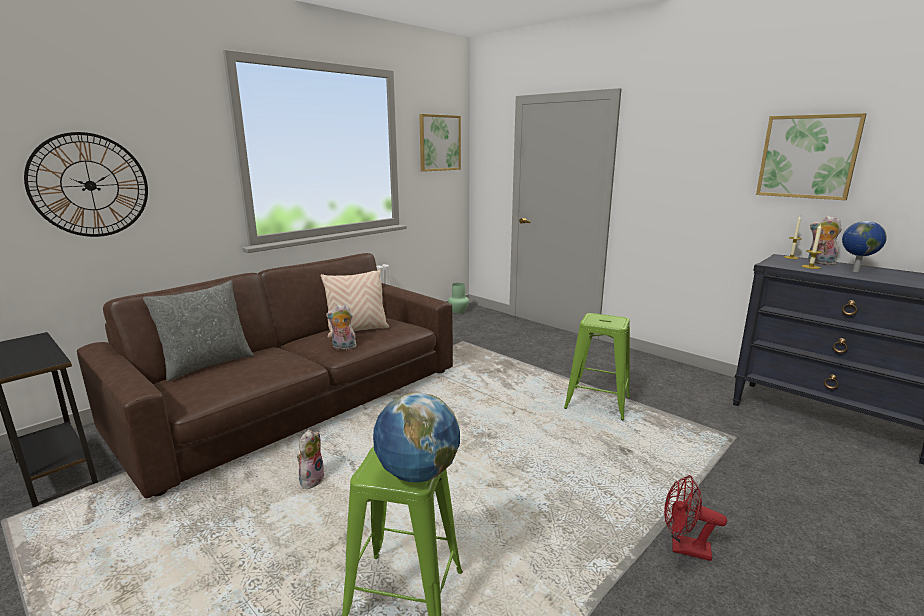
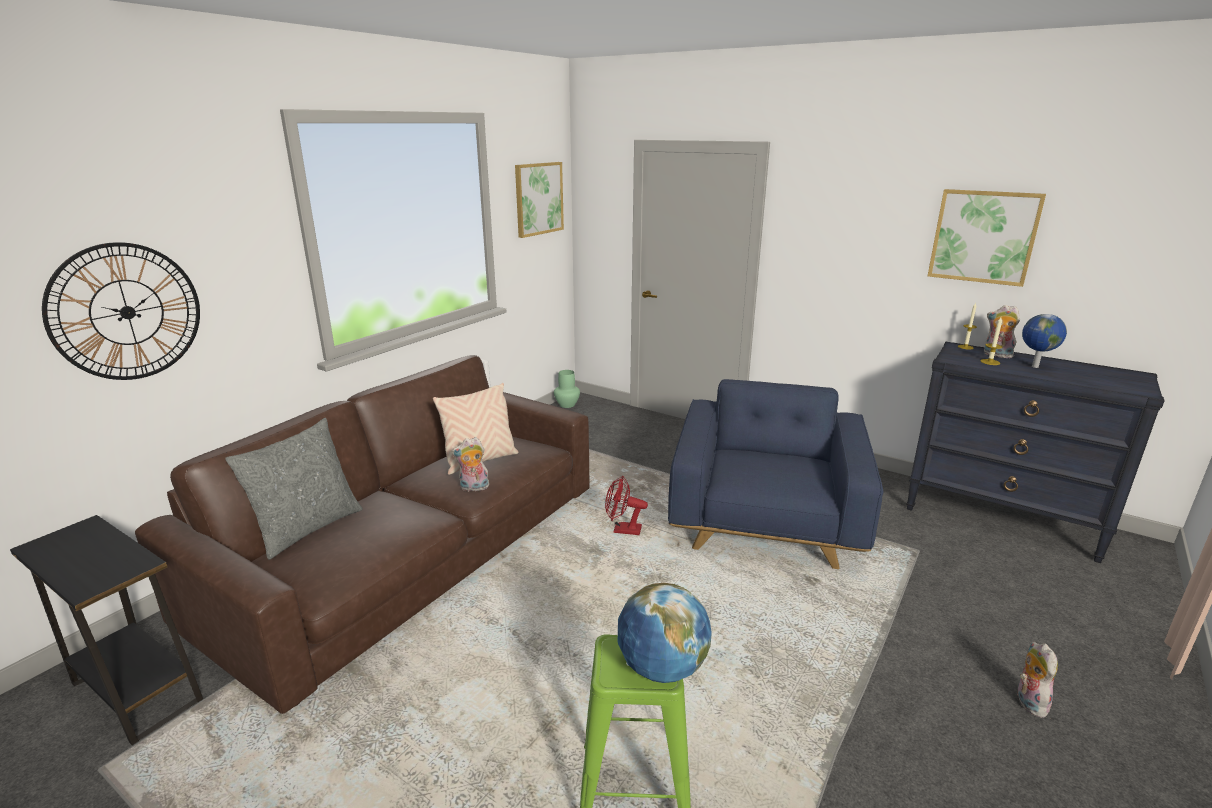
camera: 10 degrees left, 5 degrees up
plush toy [297,430,324,490] -> plush toy moved to [1016,642,1058,718]
green stool [564,313,630,420] -> blue armchair [668,379,883,569]
red fan [664,475,727,561] -> red fan moved to [605,476,648,535]

